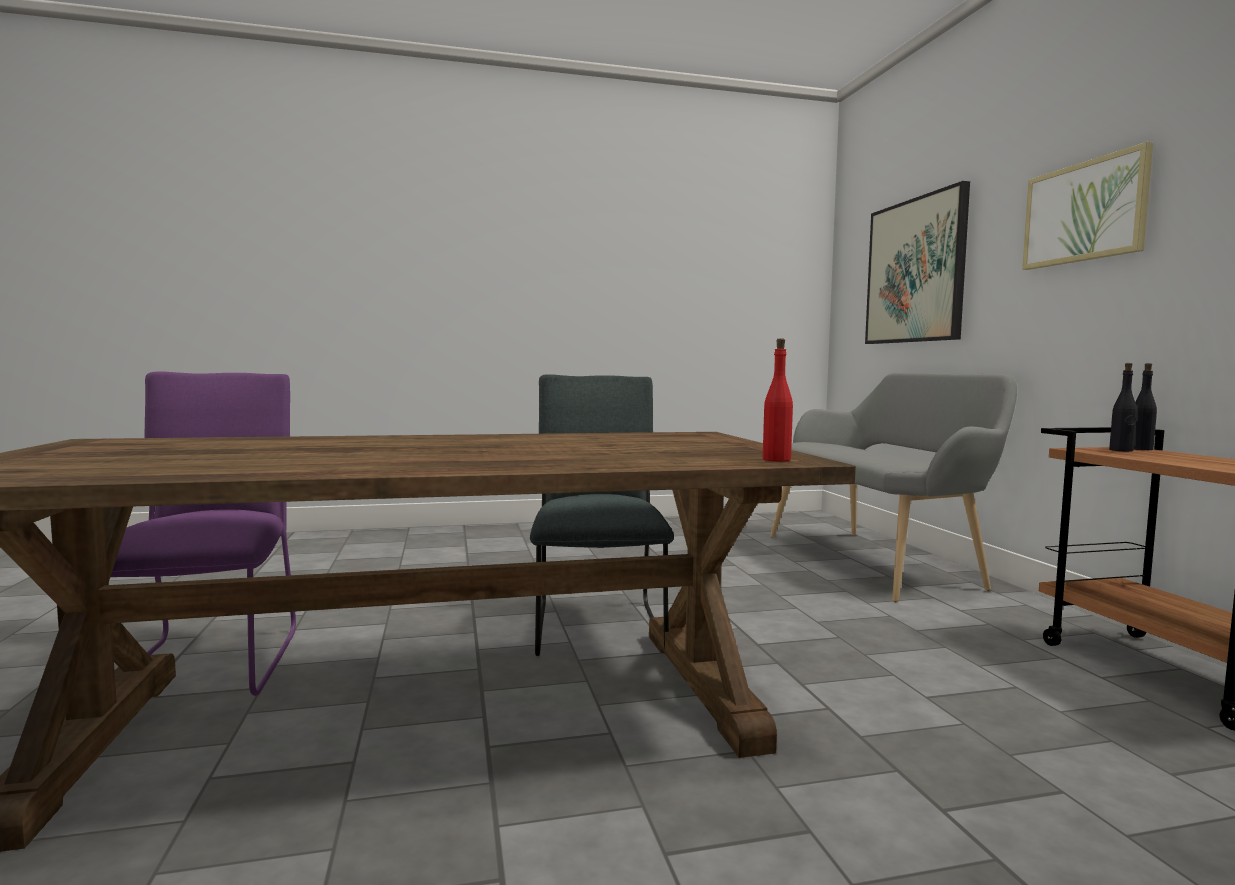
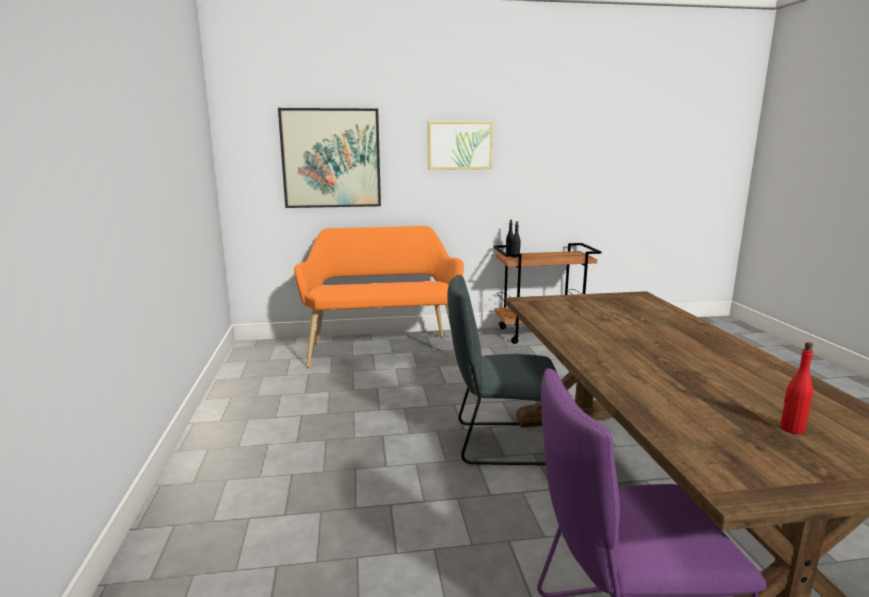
camera: 85 degrees left, 10 degrees up
red bottle [763,338,793,462] -> red bottle moved to [780,342,813,434]
grey bench [770,373,1017,602] -> orange bench [294,226,464,368]

